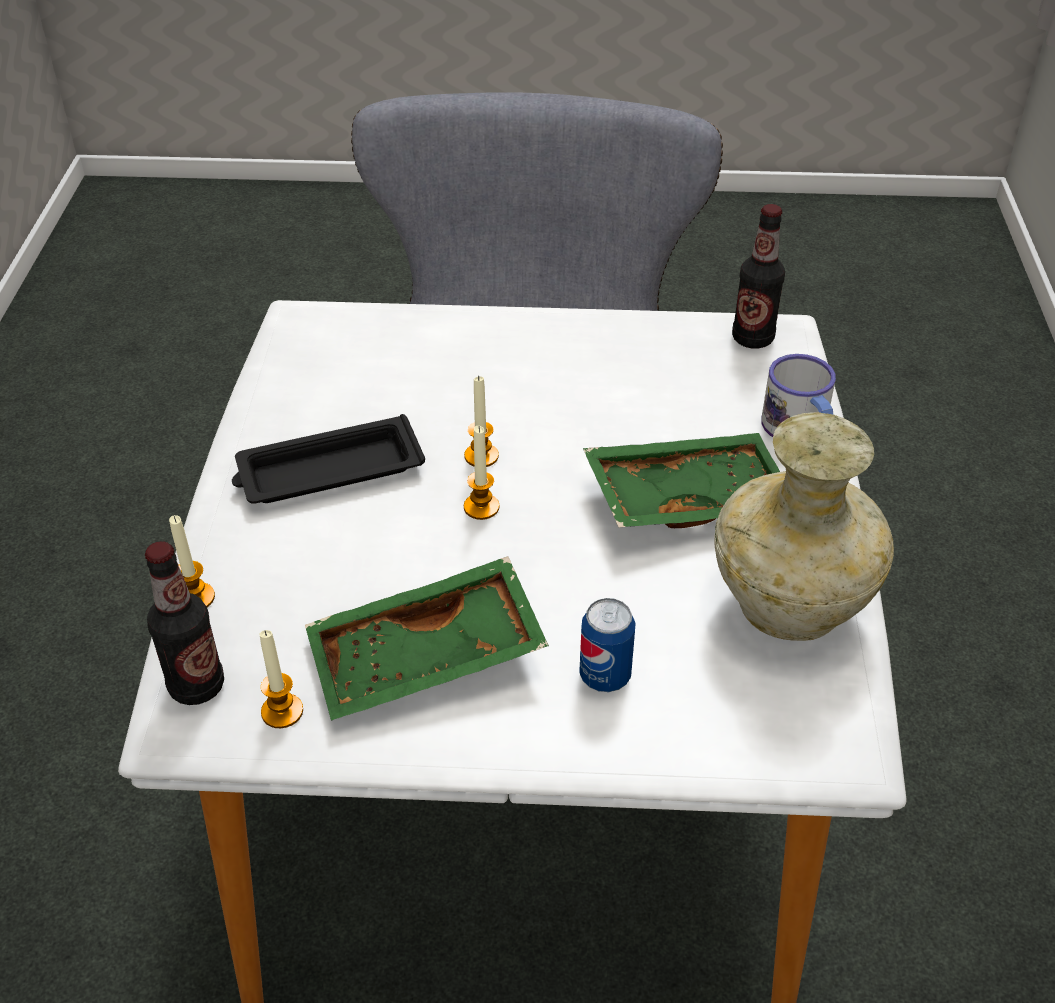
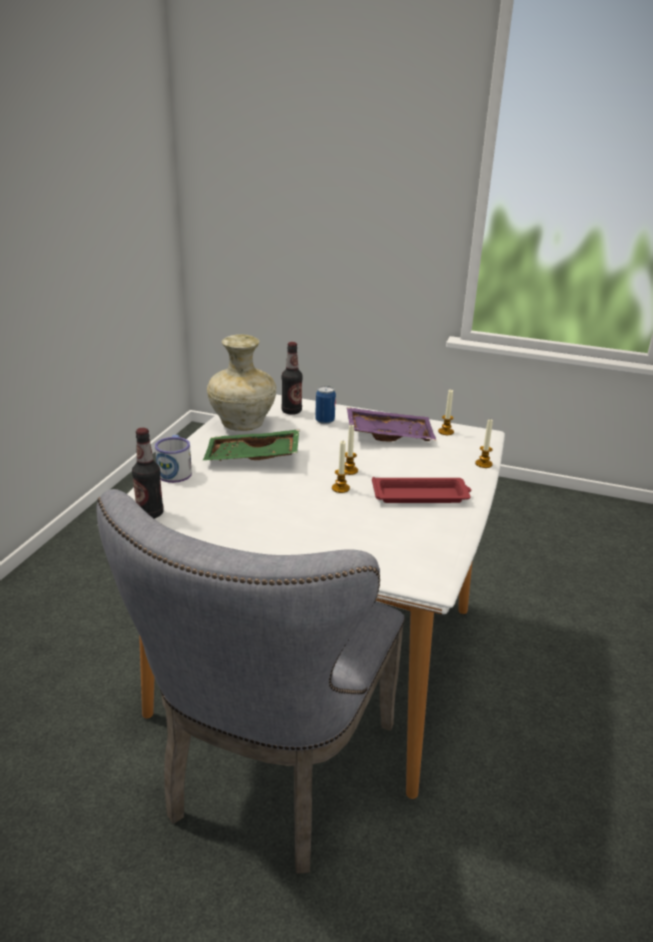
camera: 165 degrees left, 15 degrees down
bottle [145,541,224,705] -> bottle moved to [281,342,303,415]
black tray [232,414,425,504] -> red tray [372,477,471,503]
green tray [305,556,549,721] -> purple tray [347,407,436,442]

